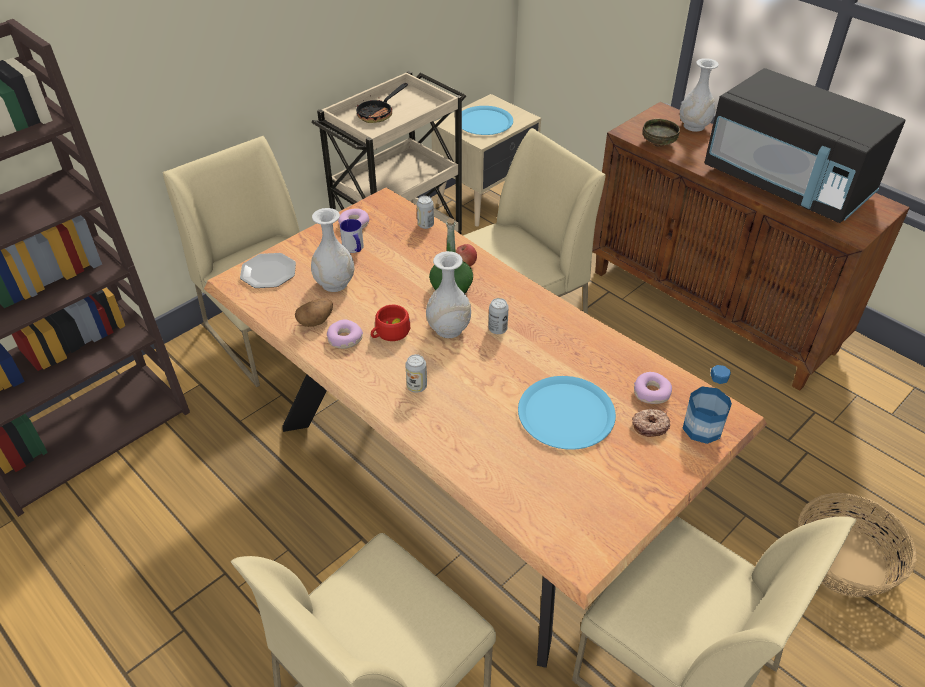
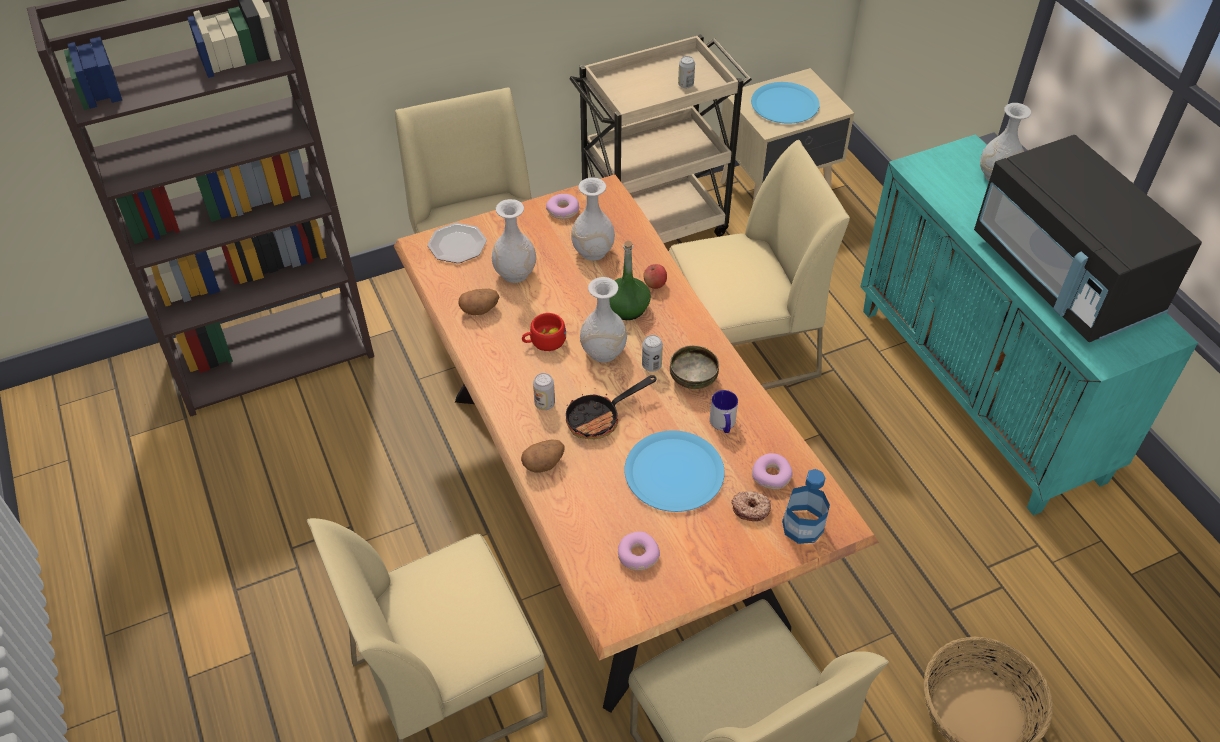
camera: 20 degrees right, 5 degrees up
donut [327,319,363,349] -> donut moved to [618,531,660,571]
mug [340,219,364,253] -> mug moved to [710,390,738,433]
frying pan [356,83,408,123] -> frying pan moved to [566,375,657,439]
can [417,196,434,229] -> can moved to [678,56,695,88]
brown cabinet [592,102,910,391] -> turquoise cabinet [860,134,1198,516]
bowl [642,119,680,147] -> bowl moved to [670,345,719,389]
none -> potato [521,439,565,473]
none -> white vase [571,177,615,261]

